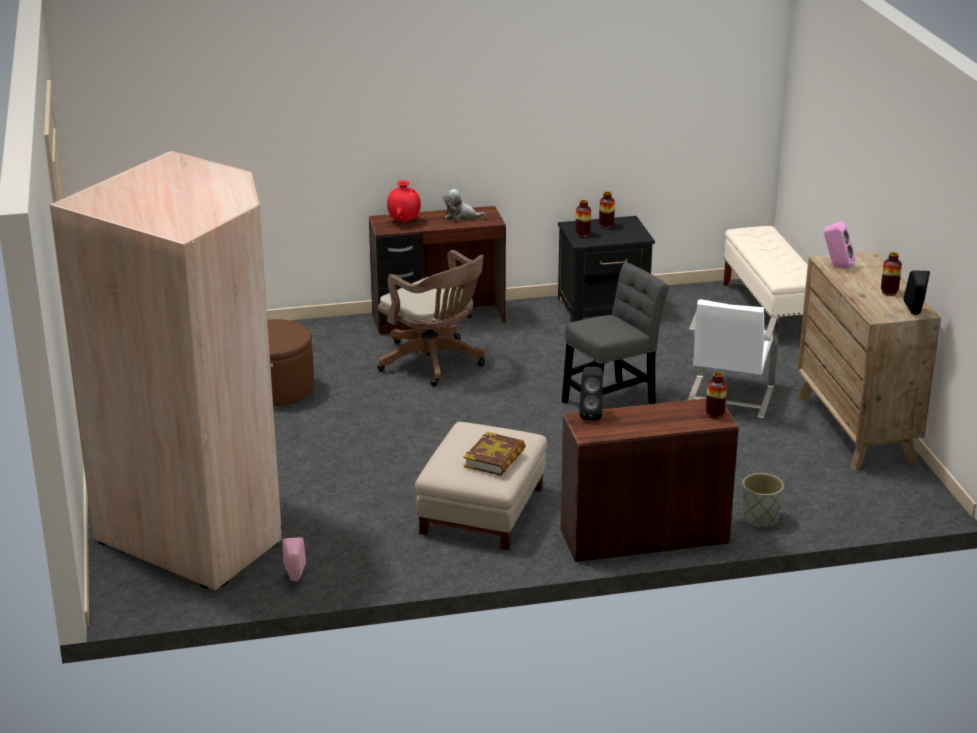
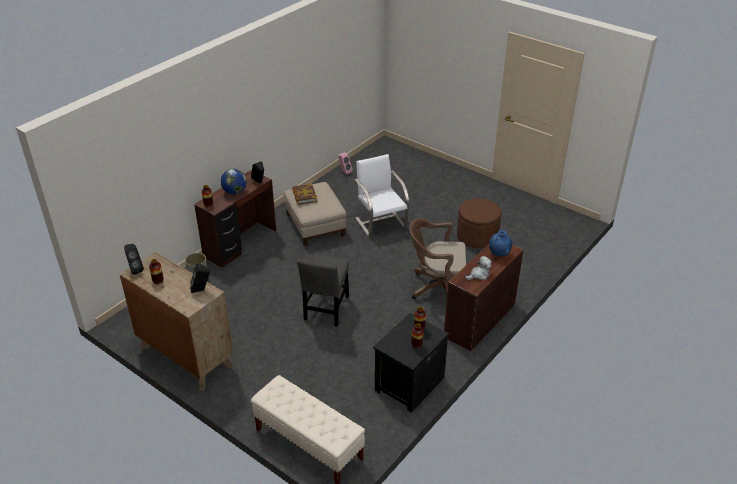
camera: 140 degrees right, 10 degrees up
beige wardrobe [50,151,282,590] -> none
red vase [387,181,421,222] -> blue vase [489,230,512,256]
white chair [687,299,780,419] -> white chair moved to [355,154,409,237]
pink speaker [824,221,855,269] -> black speaker [190,263,210,293]
none -> globe [221,169,247,194]

